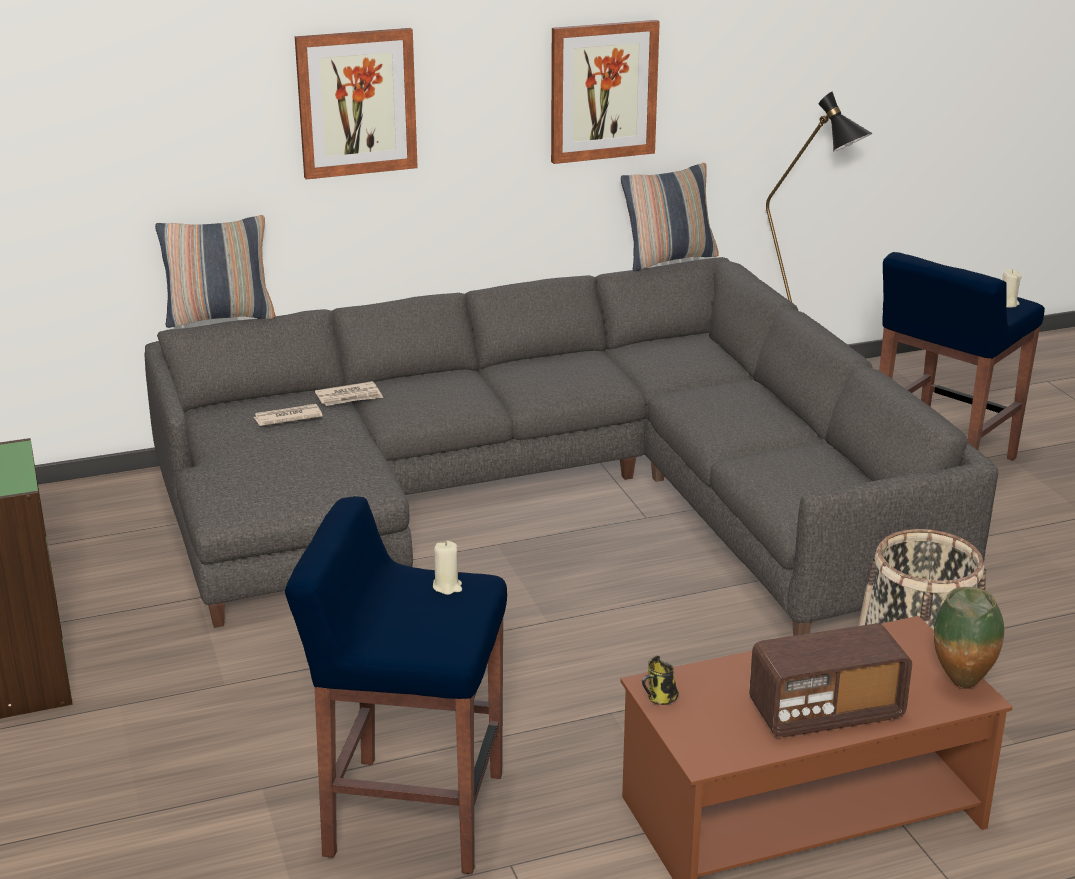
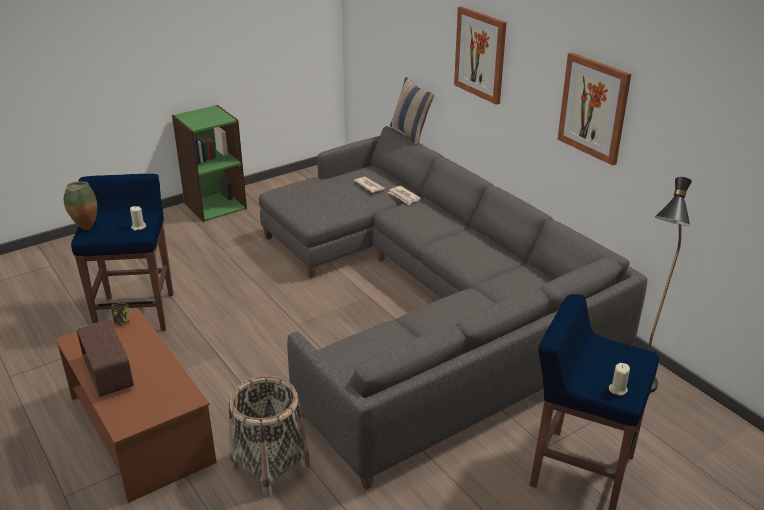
camera: 75 degrees right, 5 degrees up
pillow [621,163,719,271] -> none
vase [934,587,1004,689] -> vase moved to [64,181,97,230]

